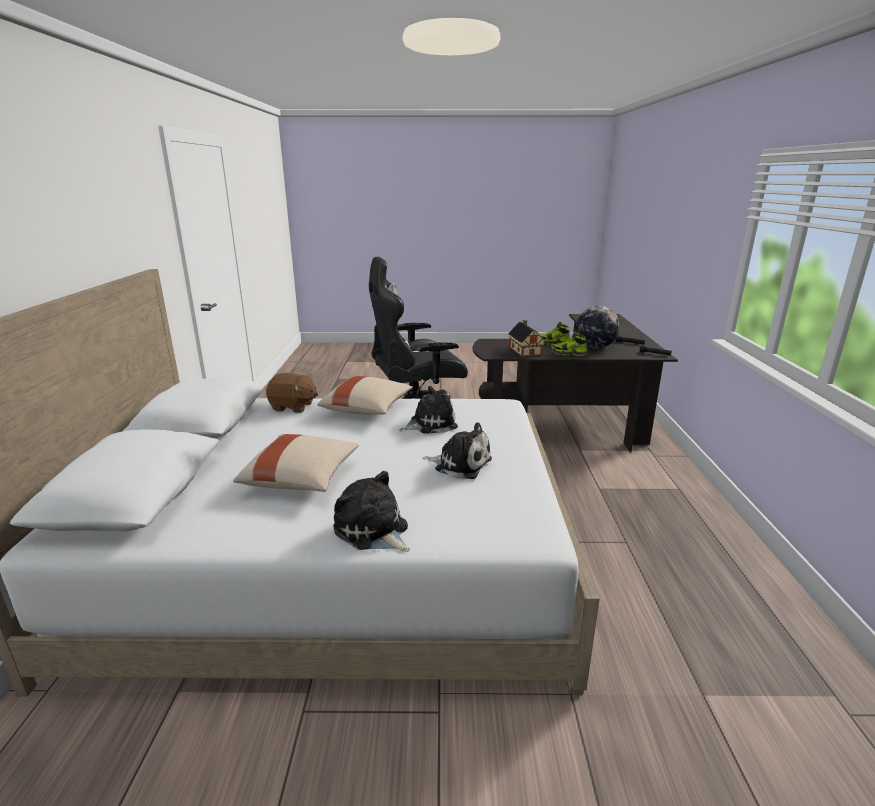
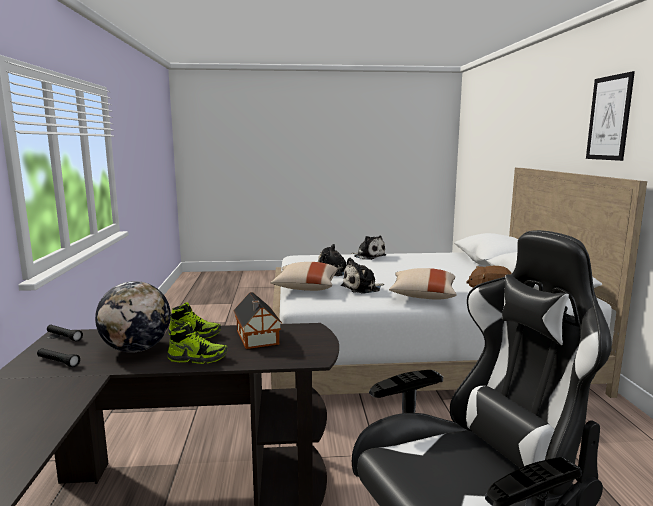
camera: 175 degrees right, 10 degrees down
beige pillow [233,434,359,492] -> beige pillow moved to [270,262,338,291]
none -> picture [586,71,635,161]

